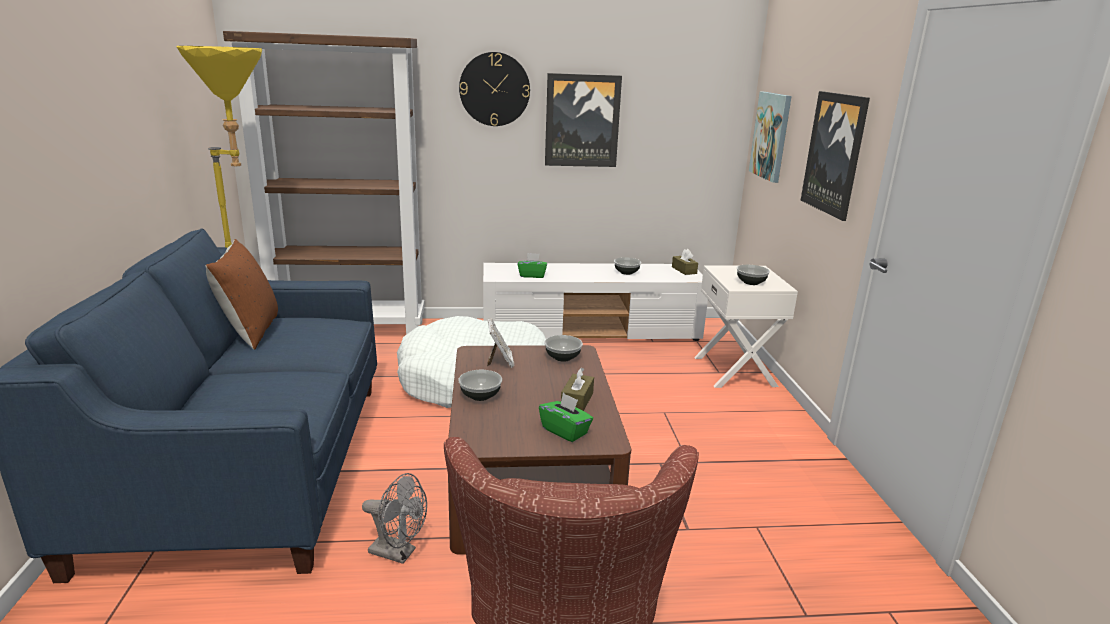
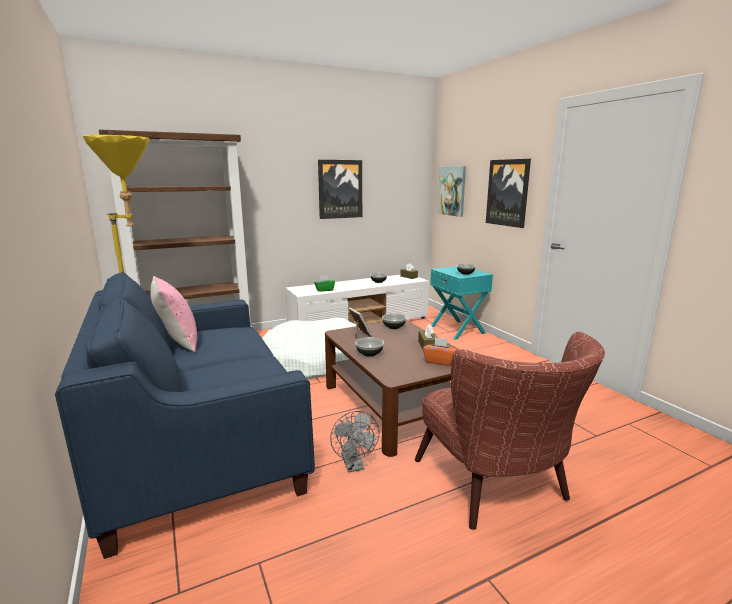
camera: 20 degrees left, 5 degrees down
brown pillow [205,239,278,350] -> pink pillow [150,276,197,352]
grey fan [362,473,427,564] -> grey fan turned 75 degrees clockwise [330,411,379,473]
wall clock [459,52,530,126] -> none
green tissue box [539,393,593,442] -> orange tissue box [423,337,457,366]
white nightstand [694,265,798,388] -> turquoise nightstand [430,266,493,340]

